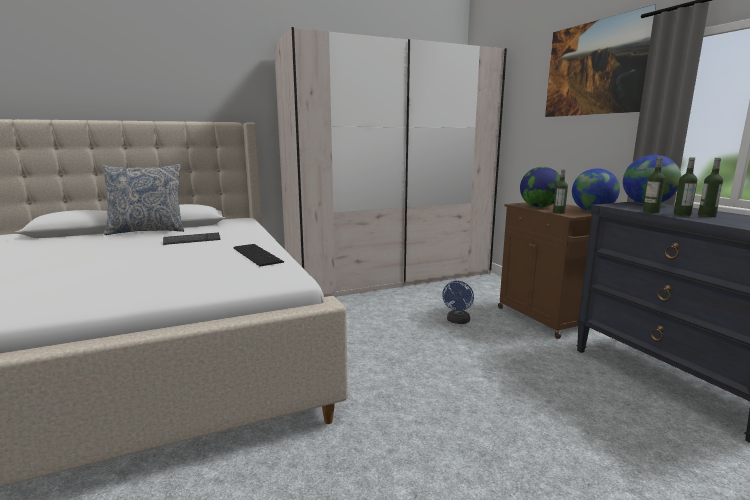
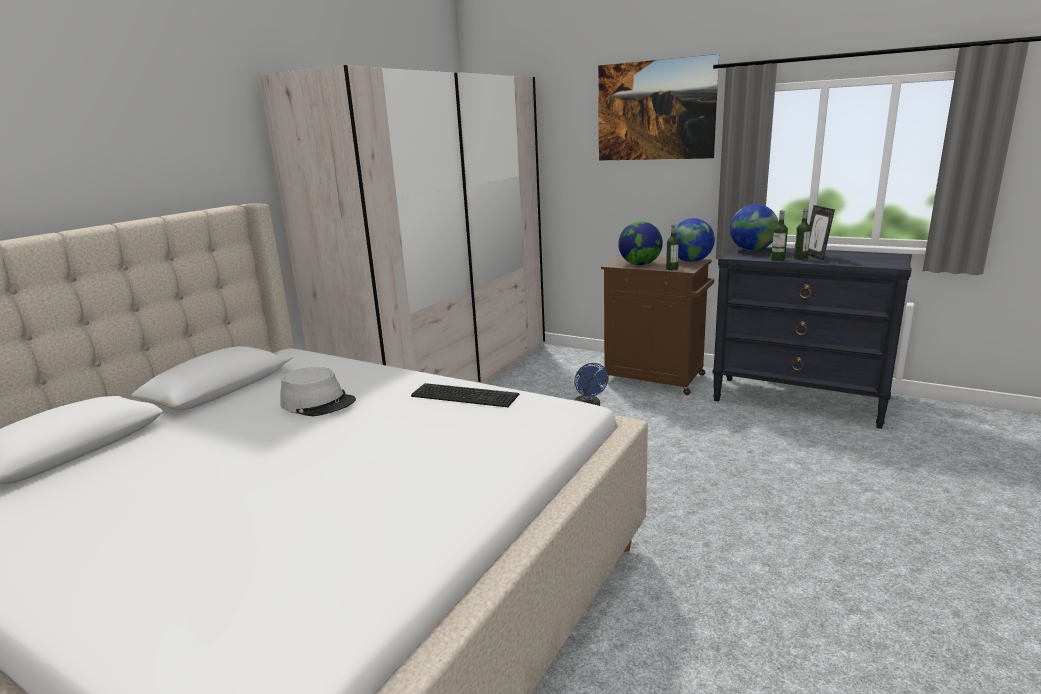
camera: 35 degrees left, 5 degrees up
pillow [102,164,184,235] -> none
keyboard [163,233,221,245] -> grey hat [280,367,356,416]
bottle [698,158,723,217] -> picture frame [808,205,835,260]

